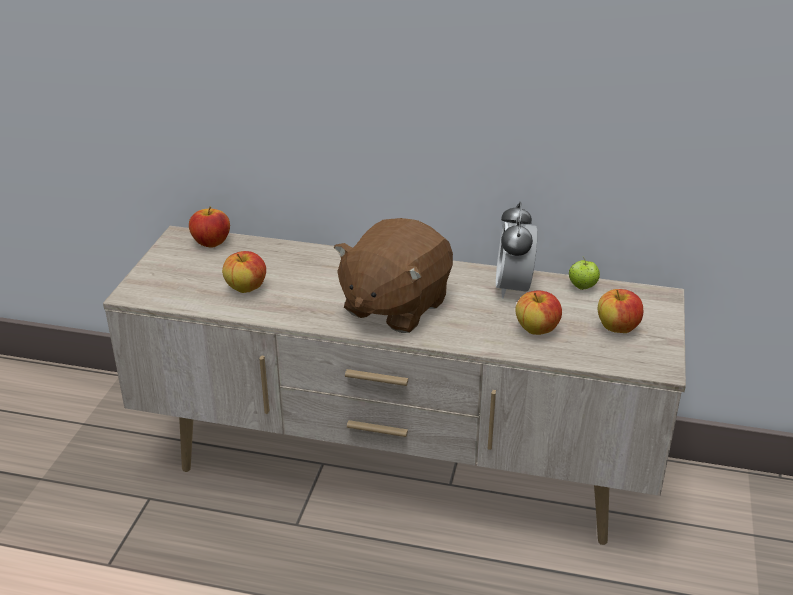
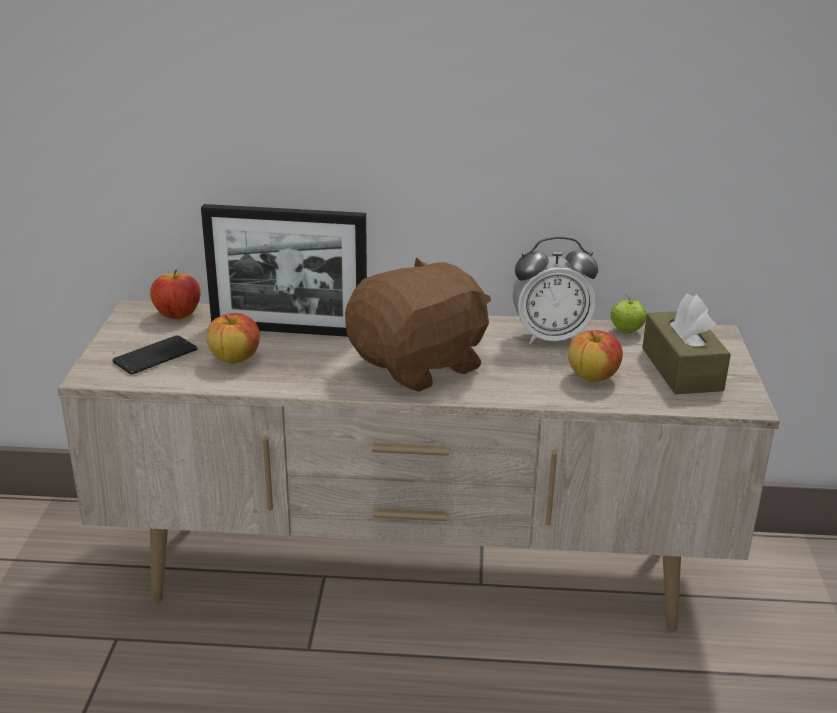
camera: 10 degrees left, 5 degrees down
brown plush toy [334,218,453,333] -> brown plush toy turned 150 degrees counterclockwise [345,258,491,392]
alarm clock [496,202,537,298] -> alarm clock turned 90 degrees counterclockwise [513,236,598,344]
apple [598,289,643,333] -> brown tissue box [642,294,731,394]
none -> phone [113,335,197,375]
none -> picture frame [201,204,367,337]

